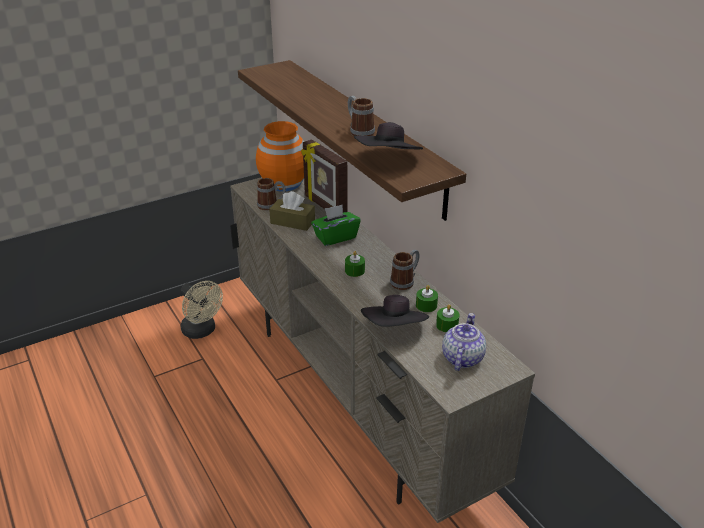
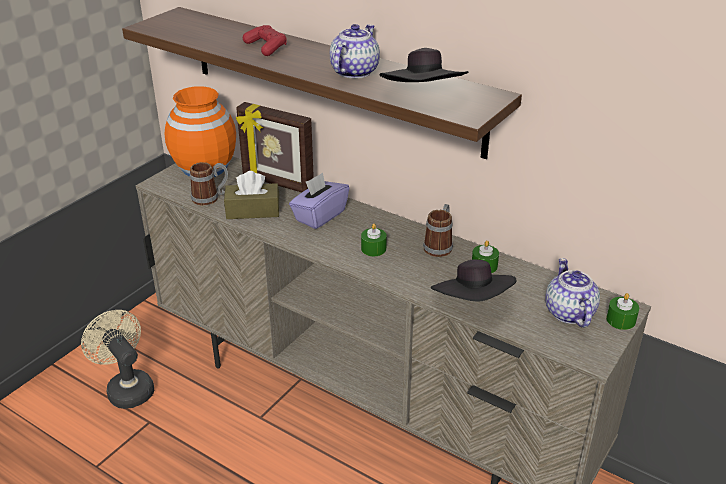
camera: 25 degrees left, 0 degrees up
beige fan [180,281,223,339] -> beige fan turned 150 degrees counterclockwise [81,310,154,409]
green tissue box [311,205,361,246] -> purple tissue box [289,173,349,229]
mug [348,96,375,136] -> teapot [330,24,380,79]
green candle [436,304,459,332] -> green candle moved to [606,293,639,330]
none -> red game controller [243,25,287,56]

